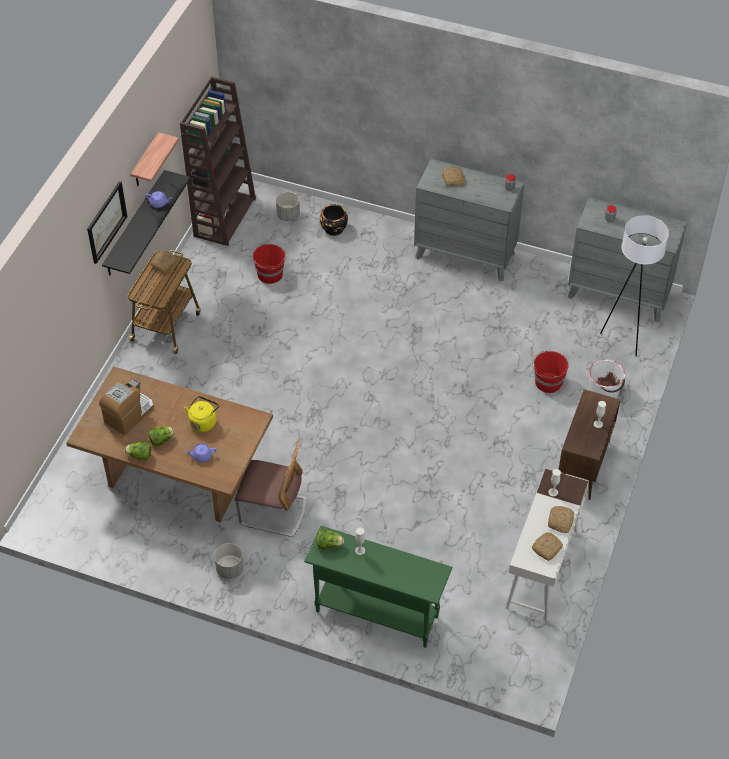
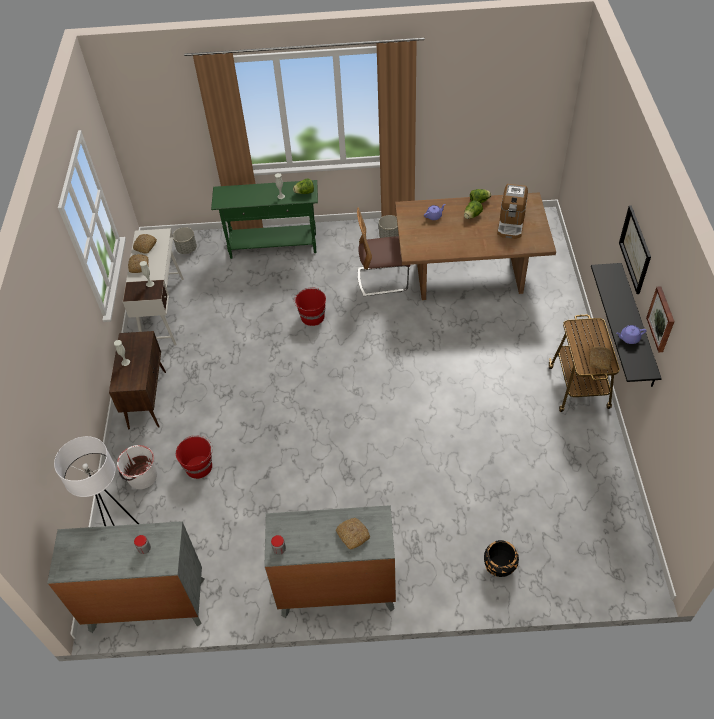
camera: 160 degrees right, 0 degrees up
shelf [130,132,179,186] -> picture [646,286,675,353]
brown bookcase [180,76,256,246] -> none
yellow kettle [184,396,220,432] -> none
red bucket [253,244,286,284] -> red bucket moved to [294,287,326,326]
grey planter [276,192,300,221] -> grey planter moved to [173,227,197,254]

